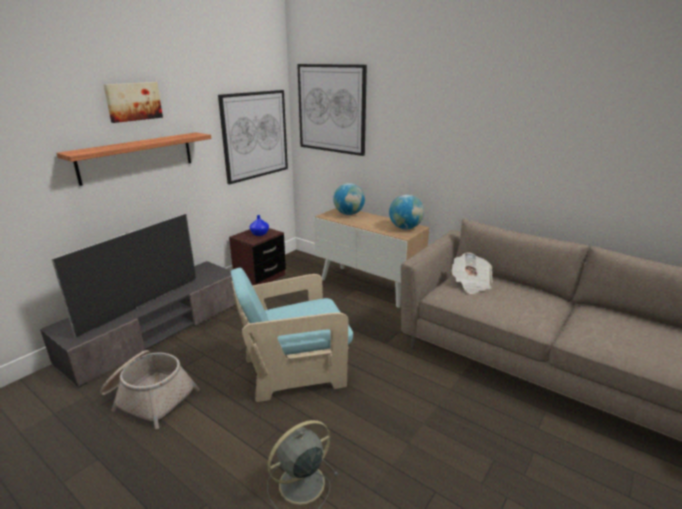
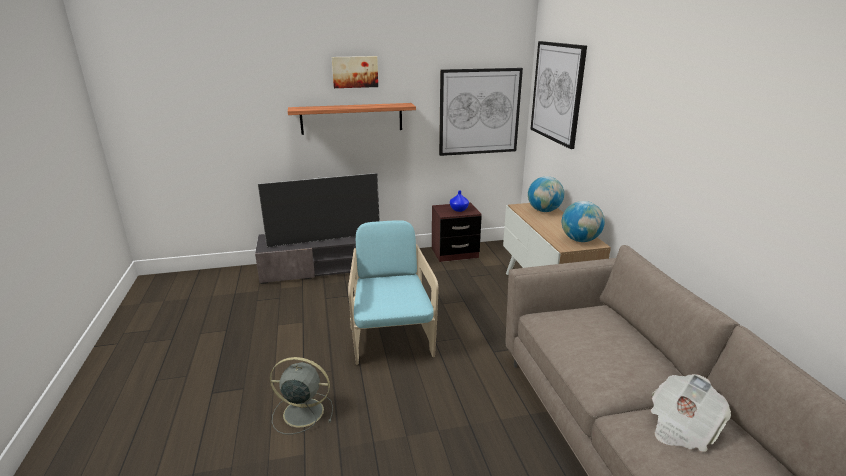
camera: 40 degrees right, 0 degrees up
basket [100,350,200,429] -> none
turquoise armchair [231,268,353,402] -> turquoise armchair turned 60 degrees clockwise [348,220,439,365]
newspaper [451,253,492,294] -> newspaper moved to [651,374,731,452]

